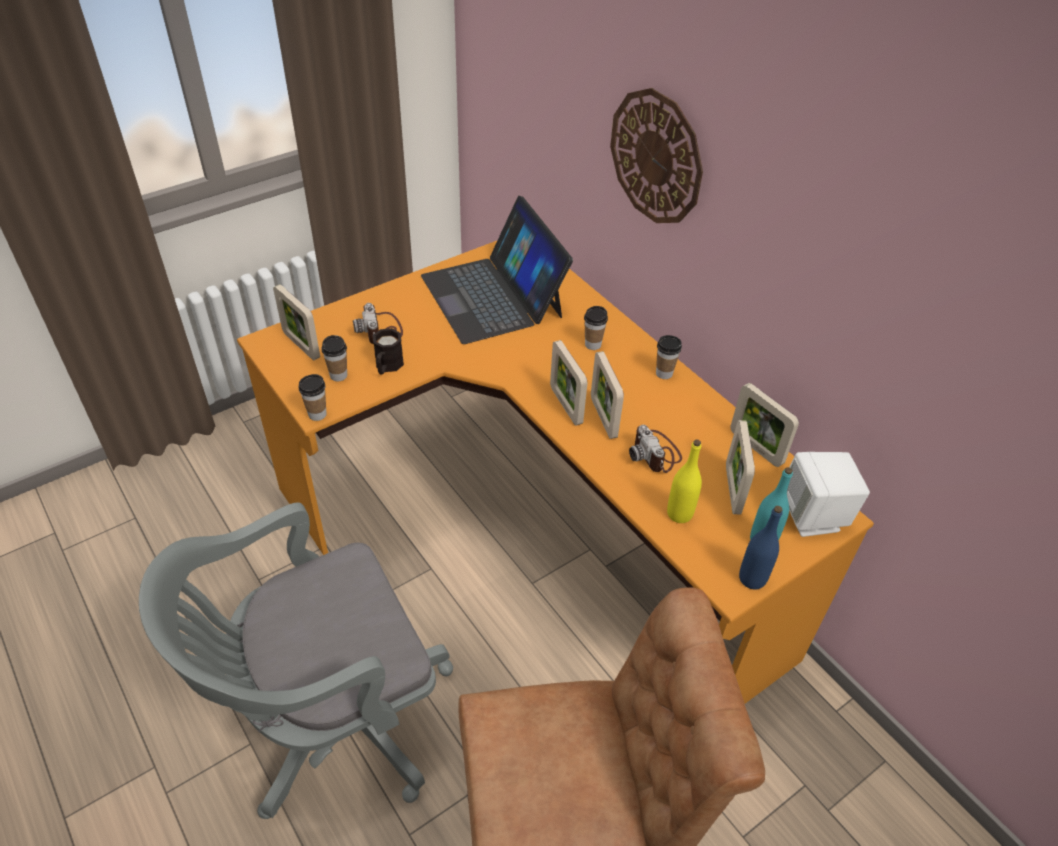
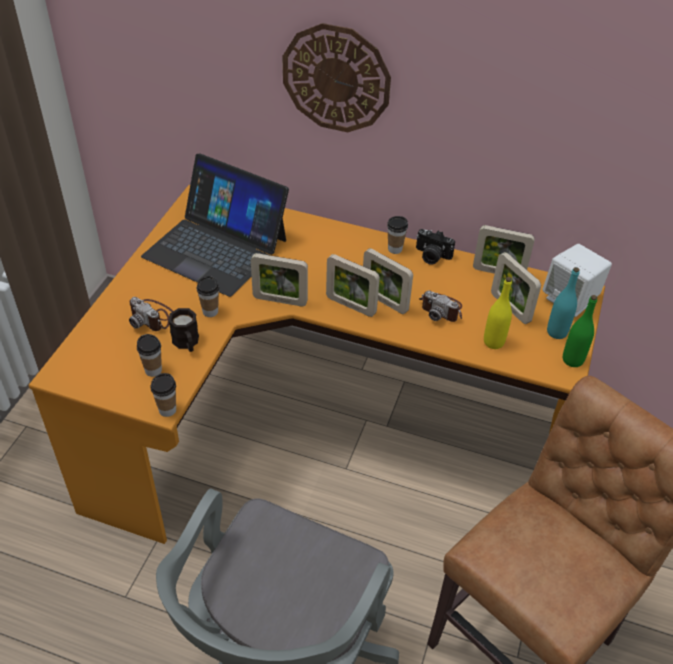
camera: 35 degrees left, 0 degrees up
picture frame [273,284,320,360] -> picture frame moved to [251,253,308,306]
cup [584,306,608,350] -> cup moved to [197,276,219,317]
blue bottle [739,506,783,590] -> green bottle [563,295,597,367]
none -> camera [416,229,455,265]

